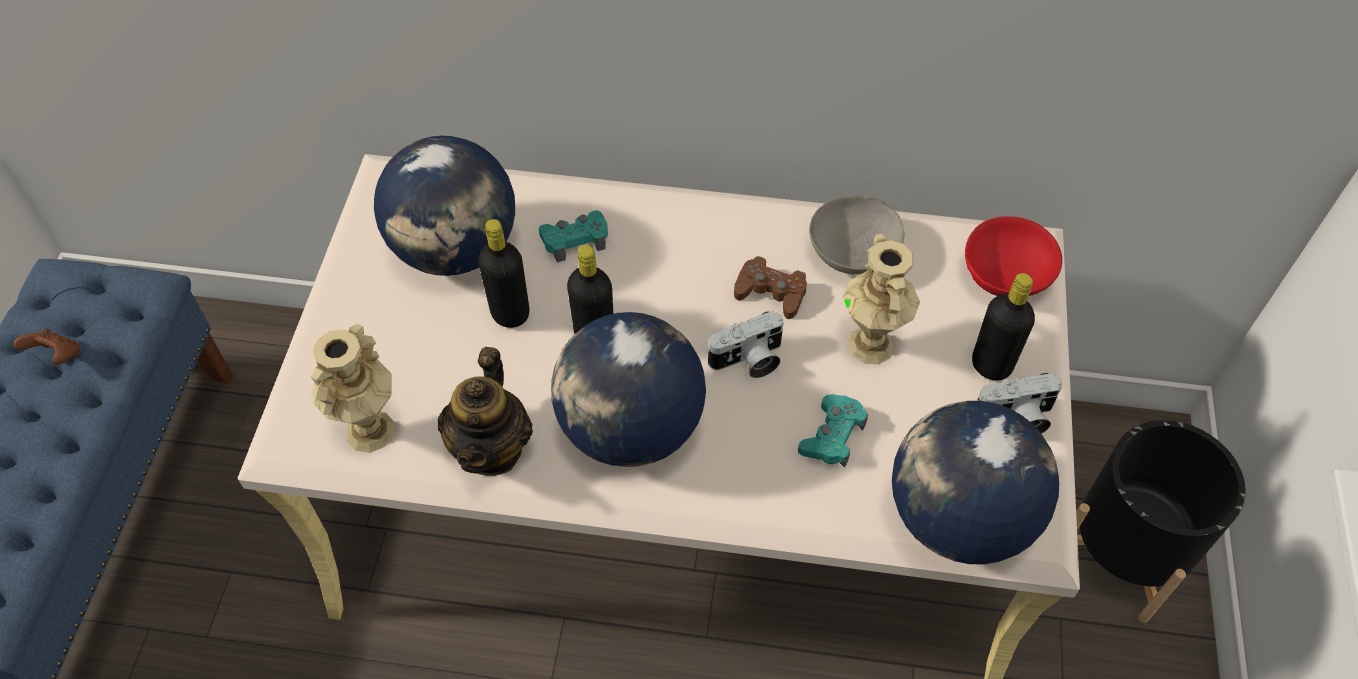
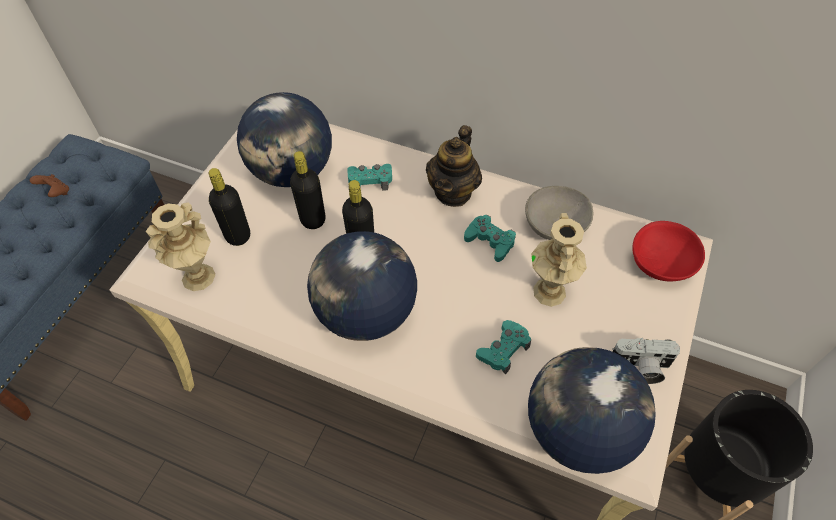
camera: 15 degrees right, 0 degrees up
teapot [438,347,533,476] -> teapot moved to [426,125,482,207]
camera [706,310,784,378] -> none
brown game controller [734,256,807,319] -> turquoise game controller [464,215,516,262]
black bottle [972,273,1035,380] -> black bottle moved to [209,168,250,246]

